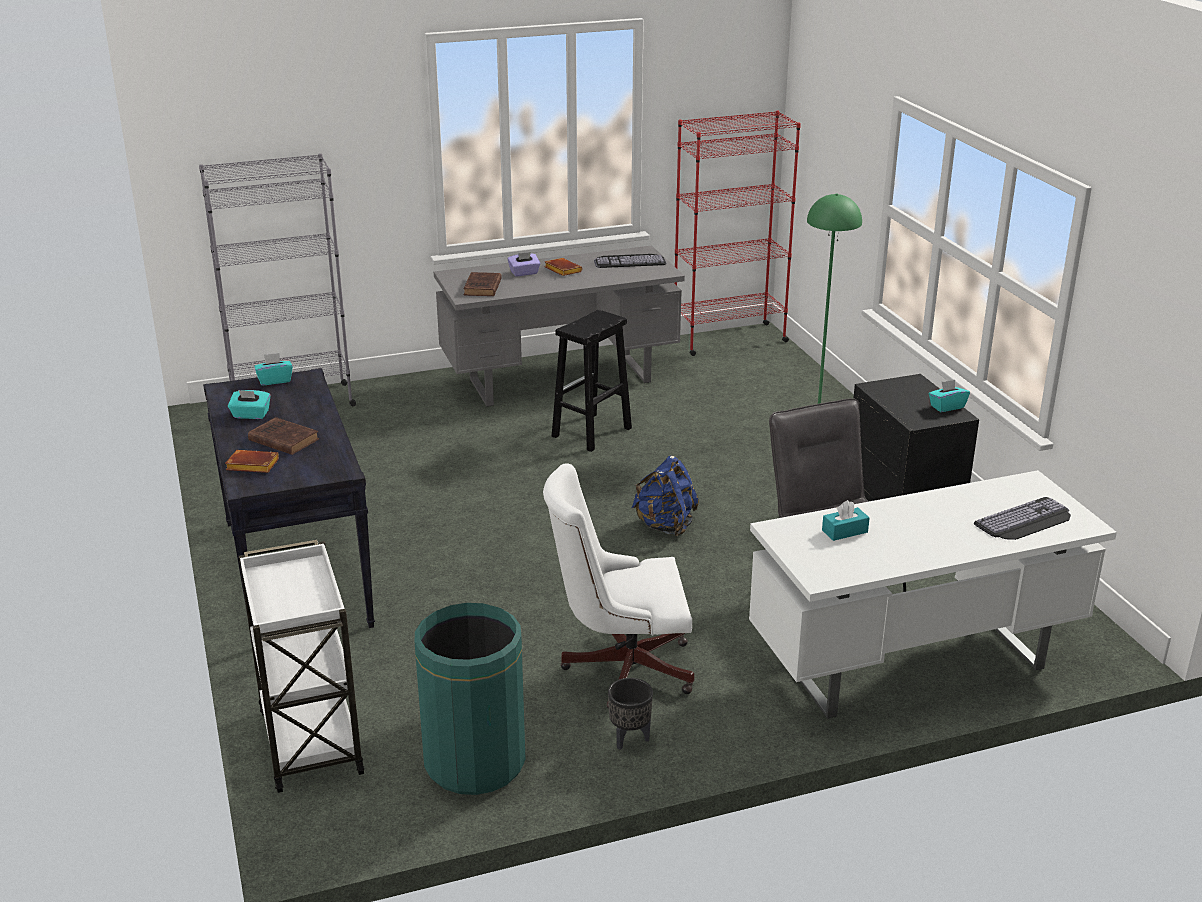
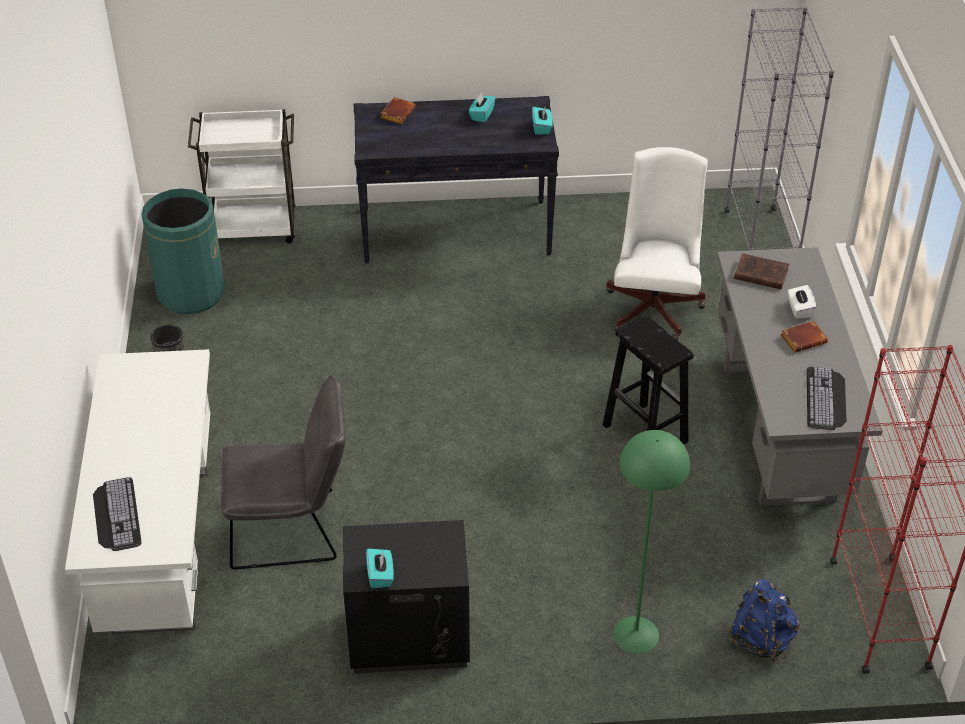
camera: 105 degrees right, 15 degrees up
brown book [248,417,319,455] -> none
purple tissue box [508,252,541,276] -> white tissue box [788,285,816,319]
white office chair [543,463,694,709] -> white office chair moved to [607,147,708,340]
blue backpack [632,456,699,536] -> blue backpack moved to [729,579,800,663]
turquoise tissue box [822,500,870,541] -> none

